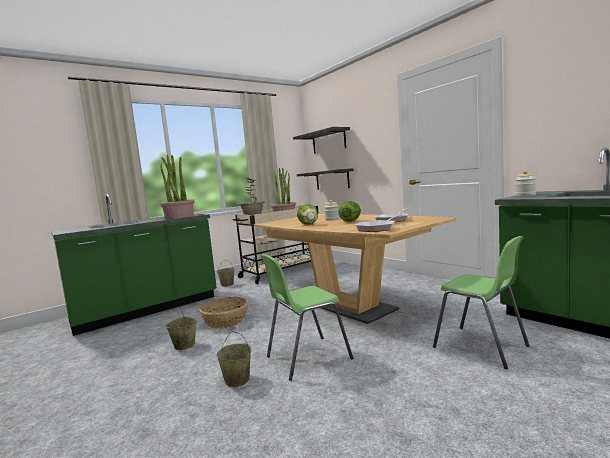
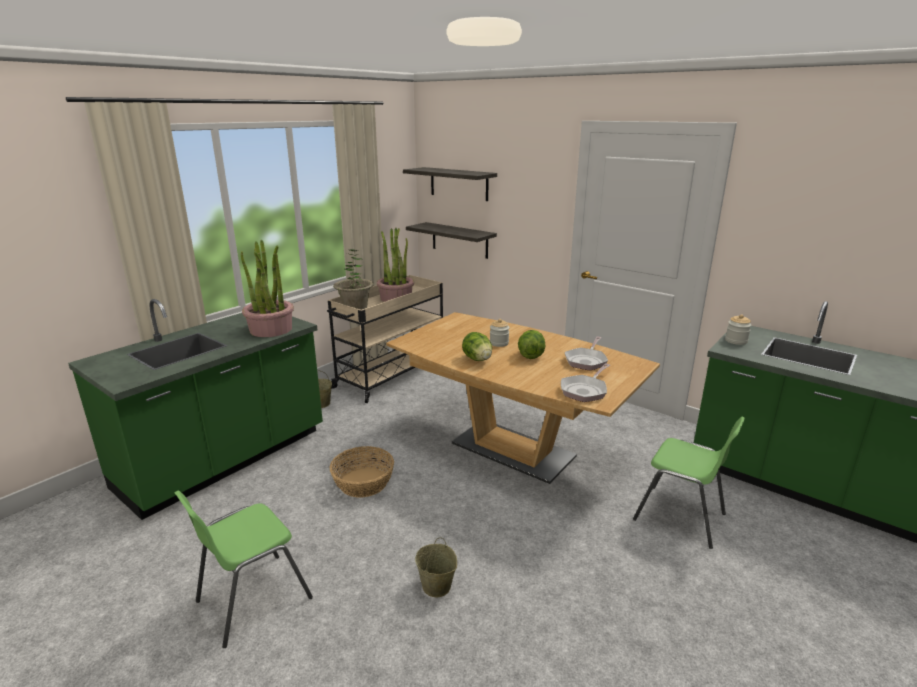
camera: 15 degrees left, 15 degrees up
beige bucket [166,307,197,350] -> none
green chair [261,254,353,381] -> green chair moved to [175,491,313,648]

